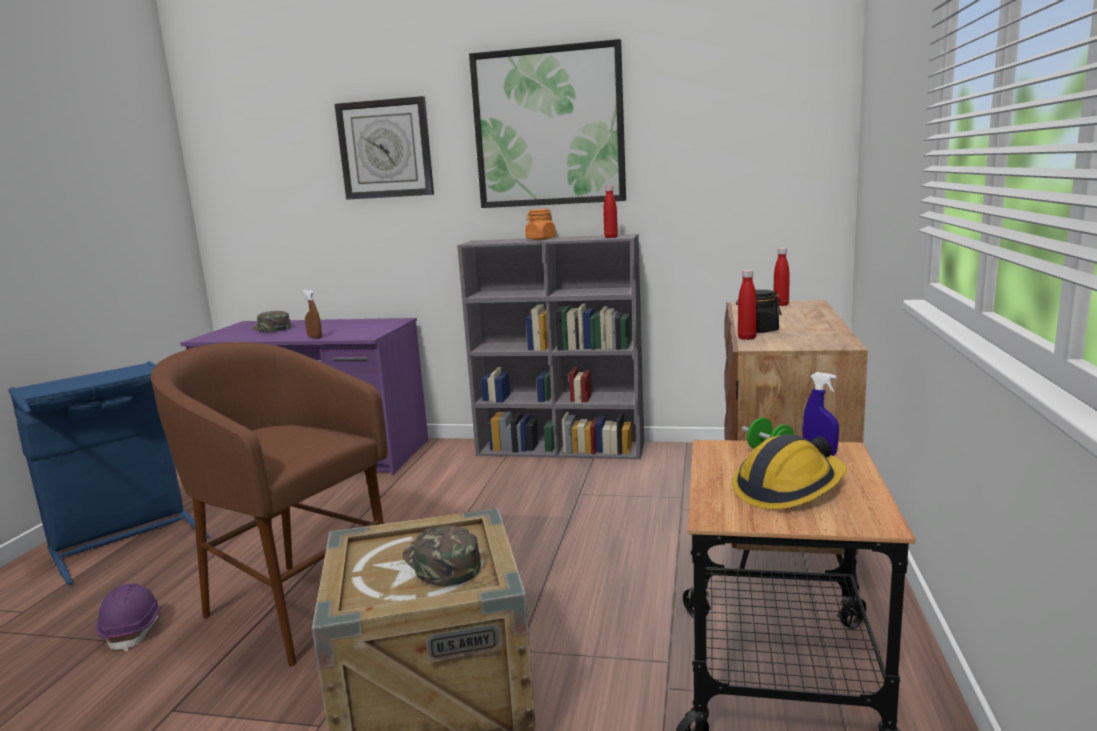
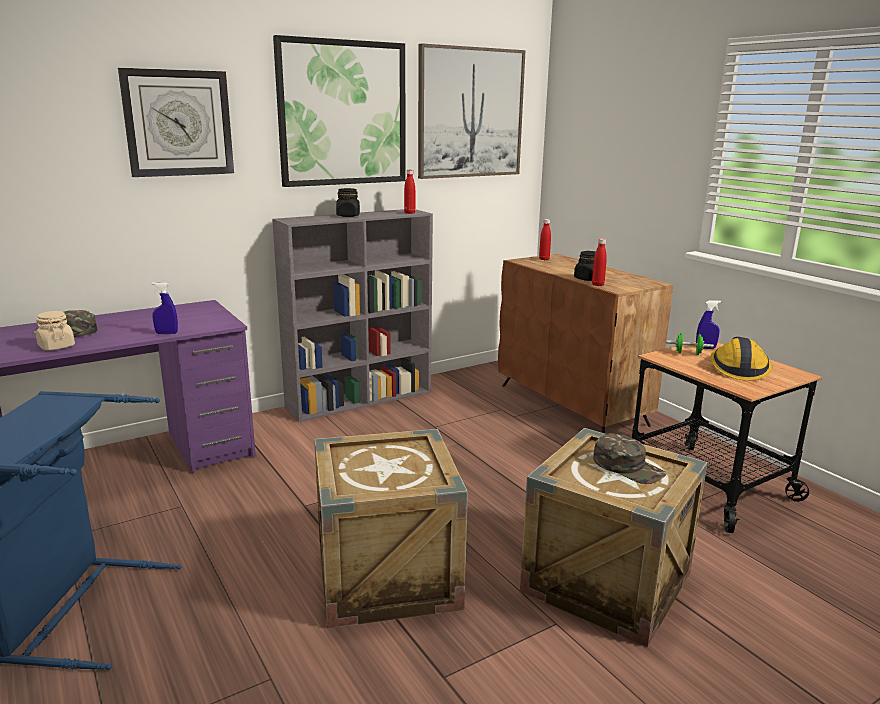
camera: 45 degrees left, 5 degrees up
purple hard hat [96,584,163,652] -> none
brown stool [151,342,388,666] -> crate [314,429,468,629]
brown spray bottle [303,290,322,339] -> blue spray bottle [151,282,178,334]
green cap [402,526,481,586] -> green cap turned 150 degrees counterclockwise [593,433,667,484]
orange jar [525,209,556,240] -> black jar [336,188,360,217]
none -> beige jar [36,311,75,351]
none -> picture [418,44,526,179]

